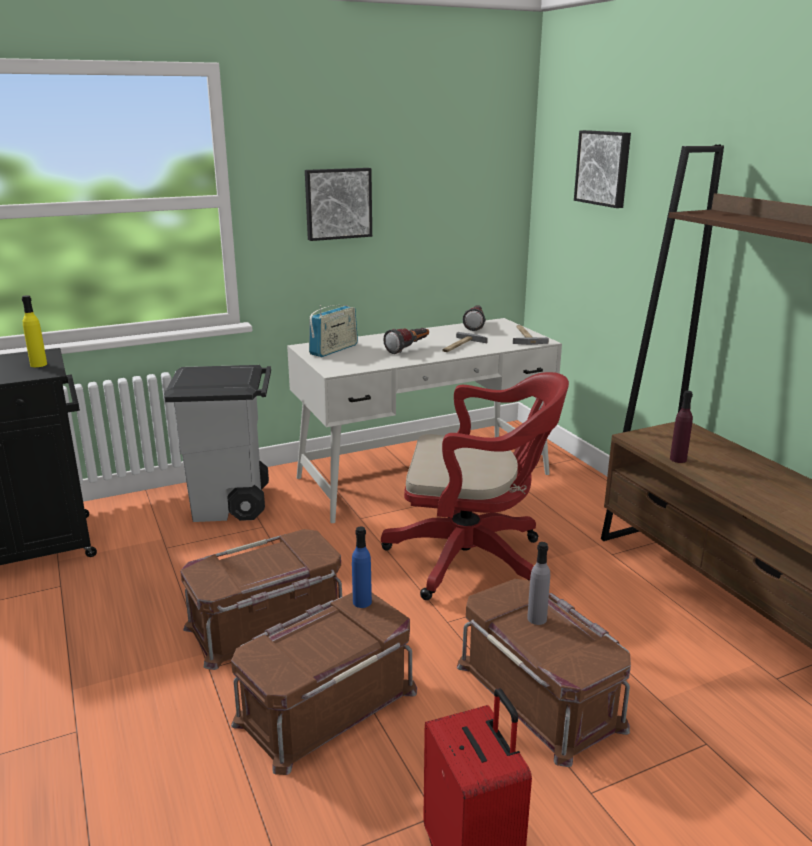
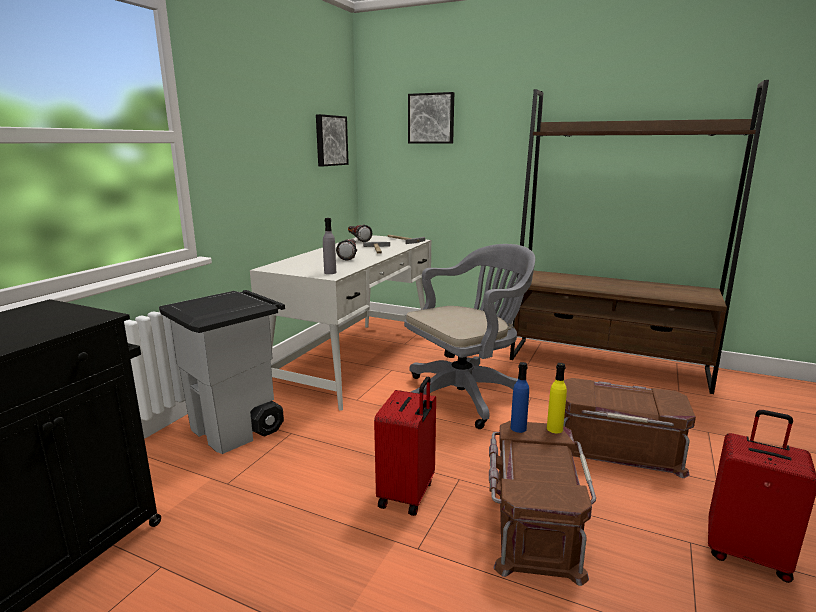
camera: 40 degrees left, 5 degrees down
yellow bottle [22,295,47,367] -> yellow bottle moved to [547,363,567,433]
brown storage box [180,529,342,670] -> red suitcase [374,377,436,516]
picture [305,168,372,241] -> picture moved to [316,114,349,166]
radio [309,305,358,357] -> none
red office chair [381,372,569,600] -> grey office chair [404,244,535,429]
grey bottle [527,542,550,625] -> grey bottle moved to [323,218,336,274]
purple bottle [670,391,693,463] -> none

